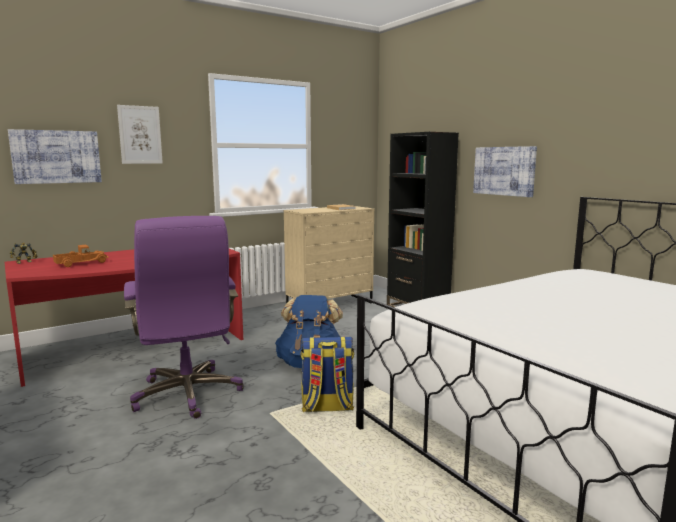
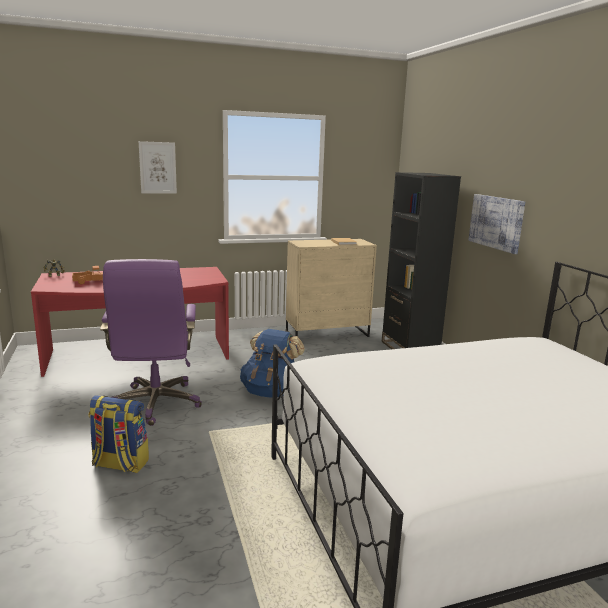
camera: 15 degrees right, 5 degrees up
picture [8,129,102,184] -> none
backpack [300,337,354,412] -> backpack moved to [88,395,149,473]

